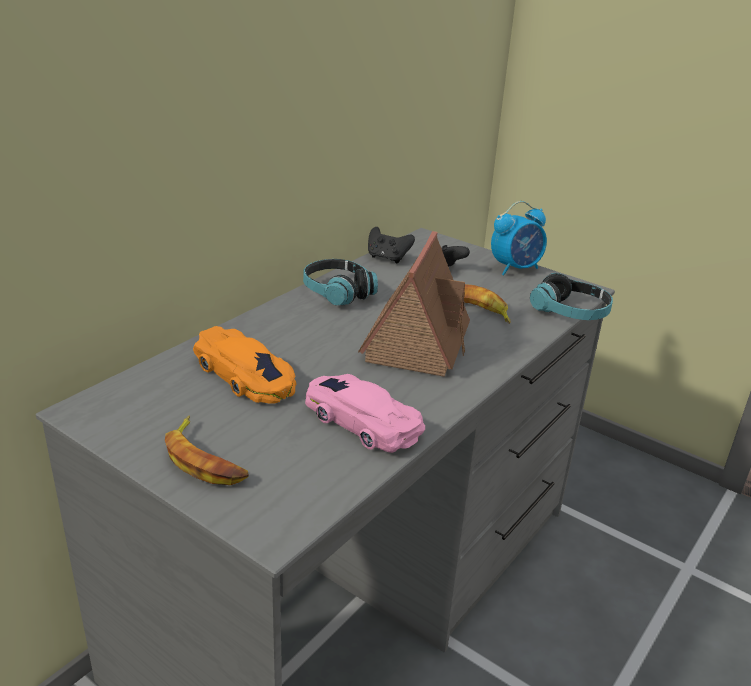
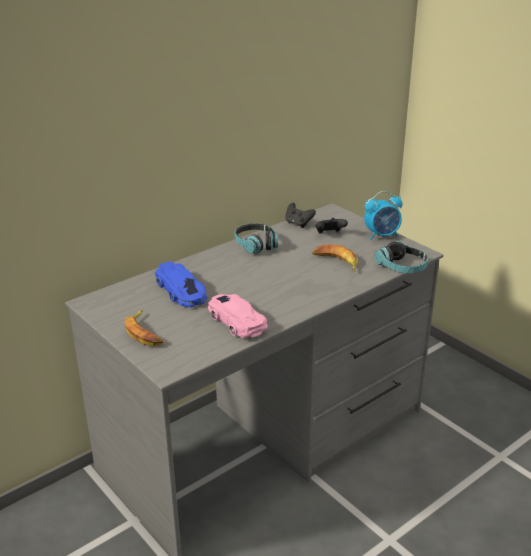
camera: 15 degrees right, 0 degrees up
orange toy car [193,326,296,404] -> blue toy car [155,261,207,307]
toy house [358,231,470,377] -> none

